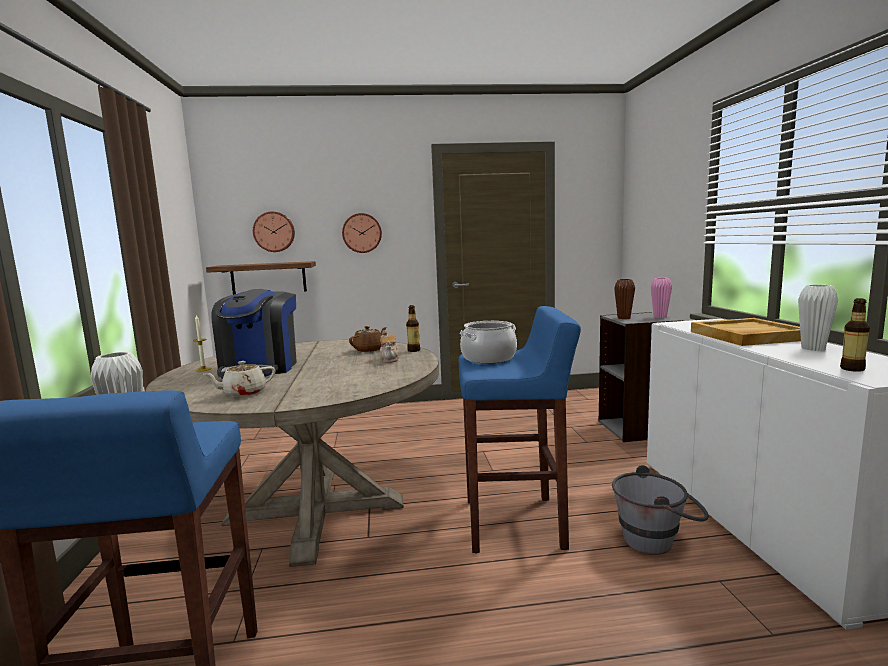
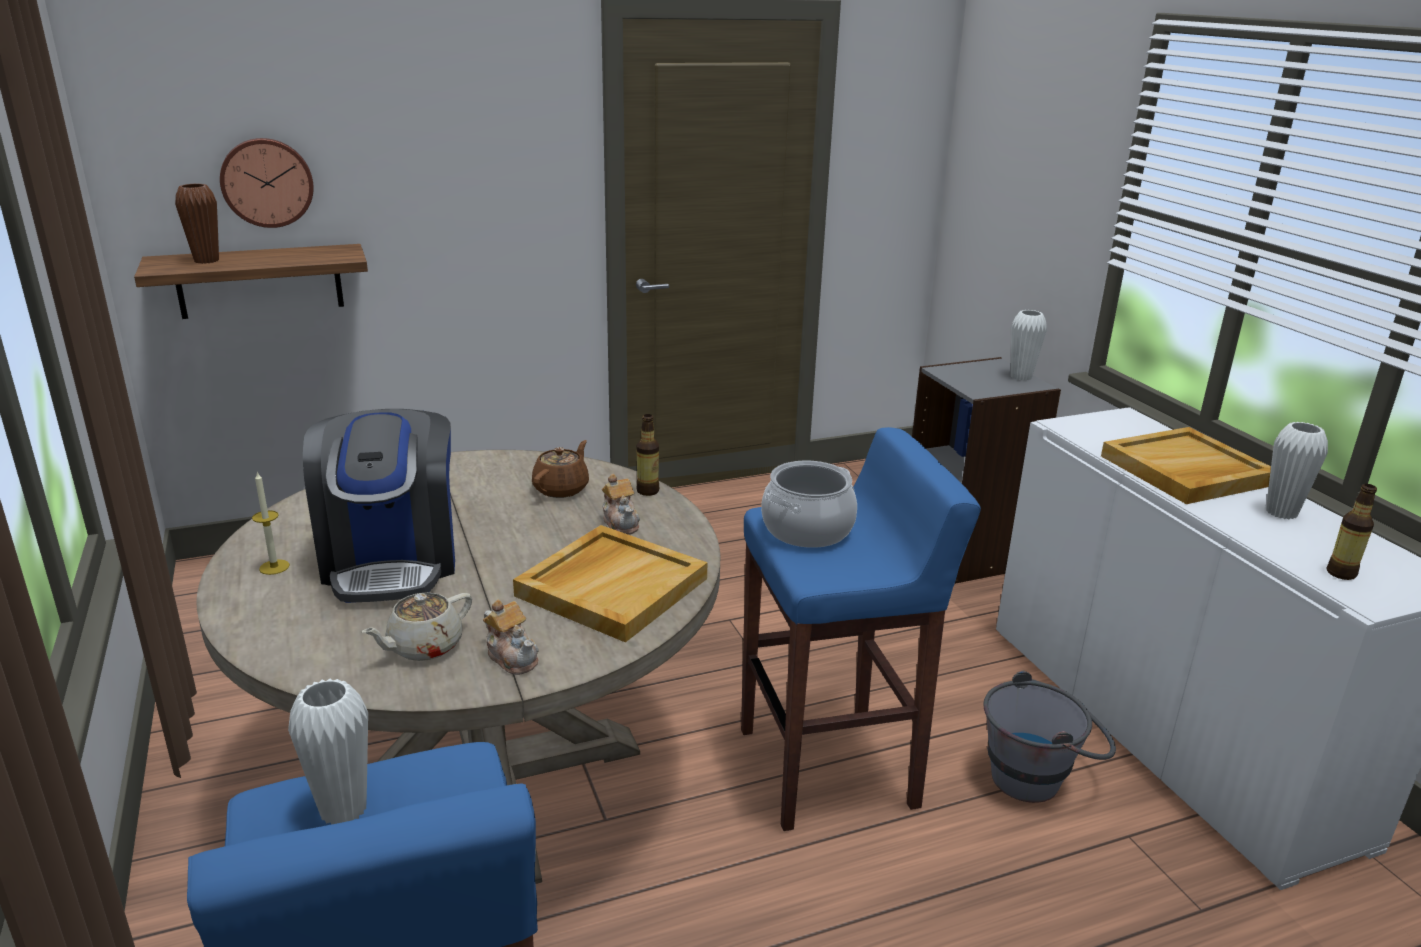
camera: 15 degrees left, 15 degrees up
wall clock [342,213,382,253] -> none
brown vase [614,279,635,319] -> brown vase moved to [175,183,219,264]
pink vase [651,278,672,318] -> white vase [1011,310,1047,381]
none -> teapot [483,599,539,675]
none -> beige tray [513,525,708,642]

